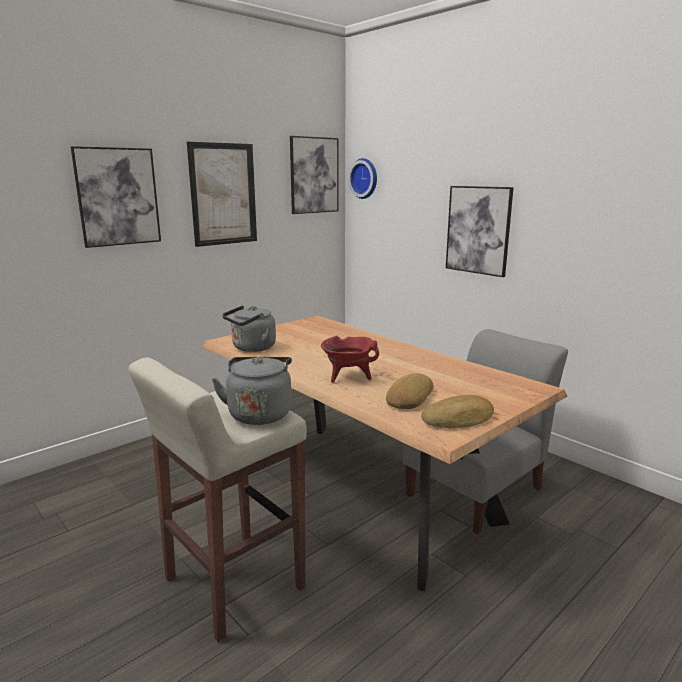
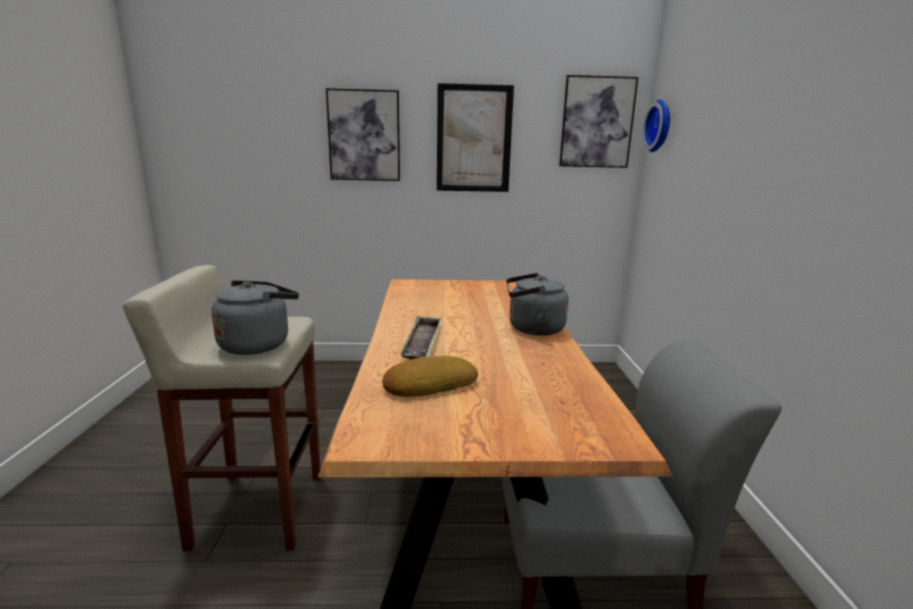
camera: 40 degrees right, 0 degrees up
grey kettle [222,306,276,352] -> grey kettle moved to [506,273,569,336]
red cooking pot [321,336,379,383] -> tray [400,315,441,360]
bread [421,395,494,428] -> none
picture [446,186,514,277] -> none

